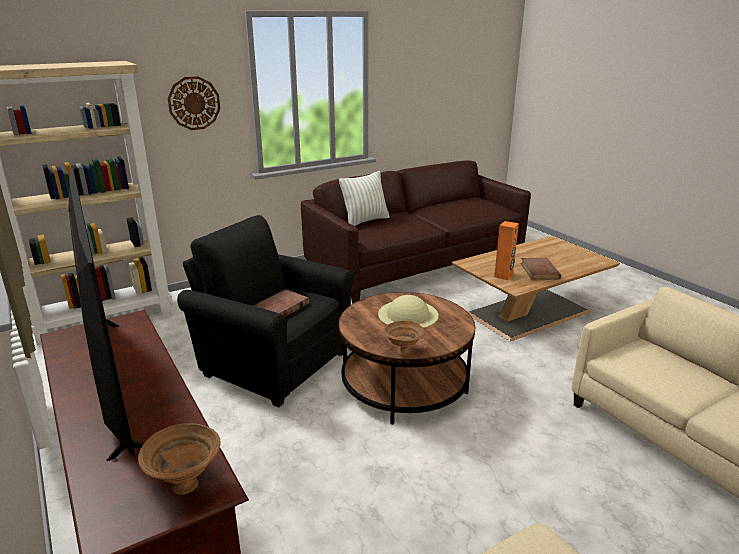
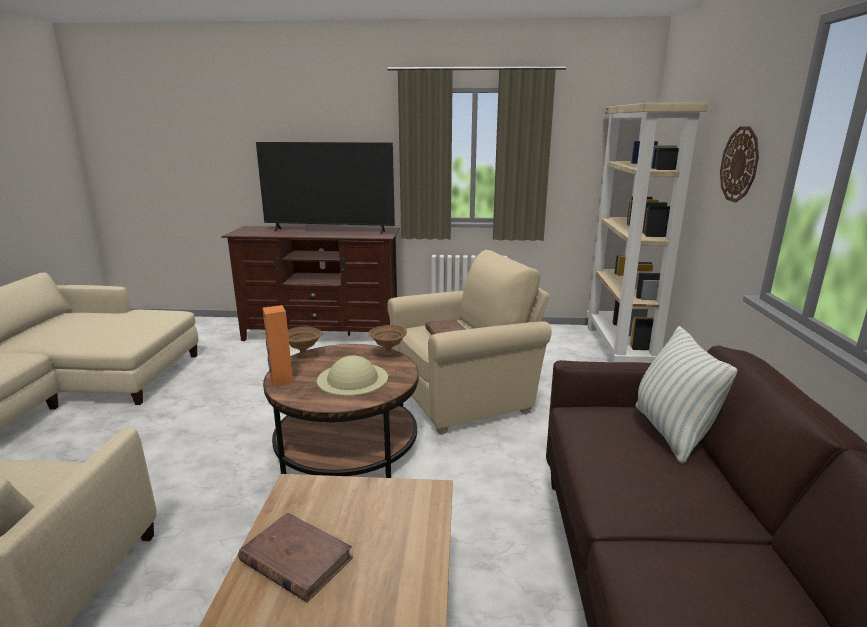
camera: 125 degrees right, 5 degrees down
brown bowl [138,423,221,495] -> brown bowl moved to [369,325,407,356]
black armchair [177,215,354,407] -> beige armchair [387,250,552,435]
orange speaker [494,221,519,280] -> orange speaker moved to [263,305,293,386]

